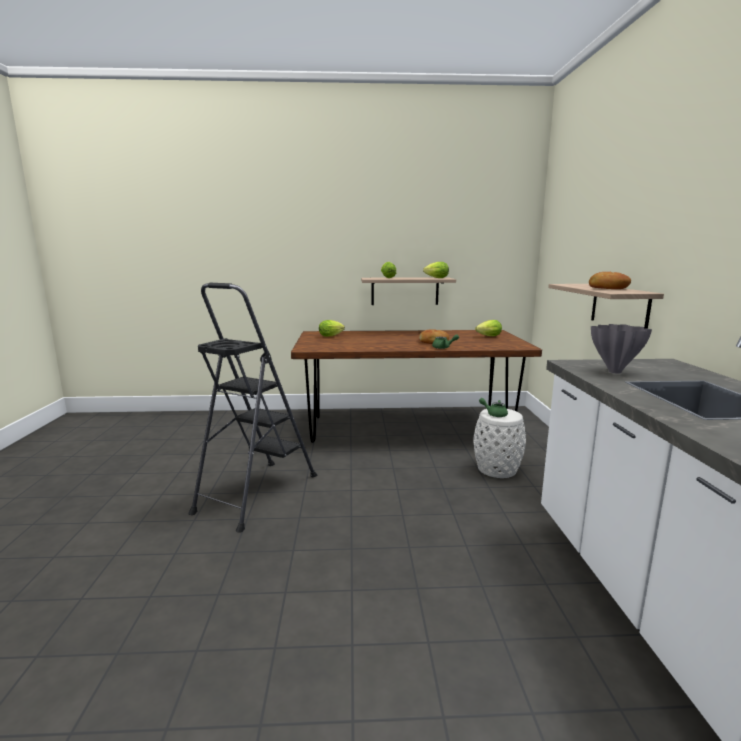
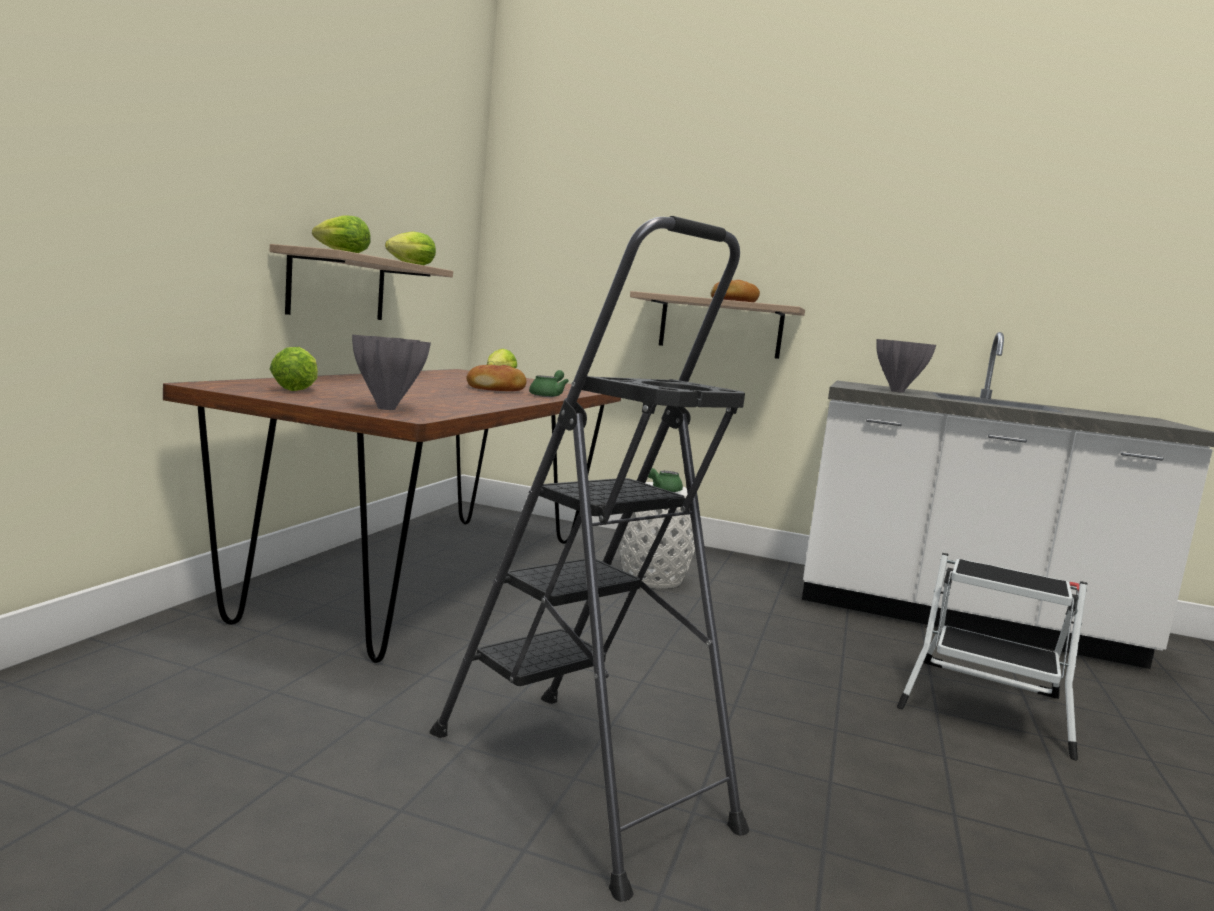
camera: 70 degrees left, 5 degrees down
none -> grey vase [352,335,431,410]
none -> step ladder [897,553,1087,761]

